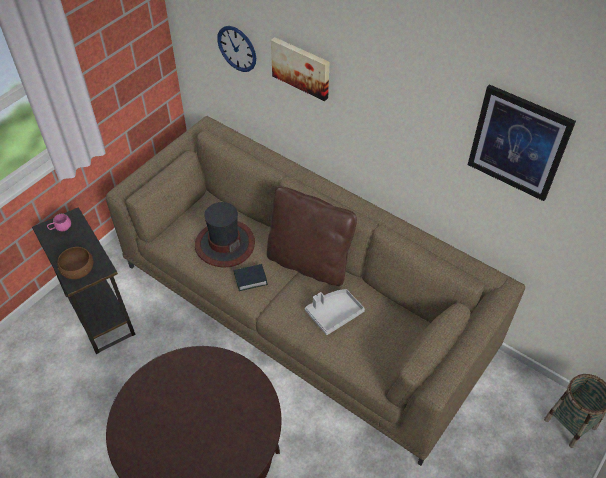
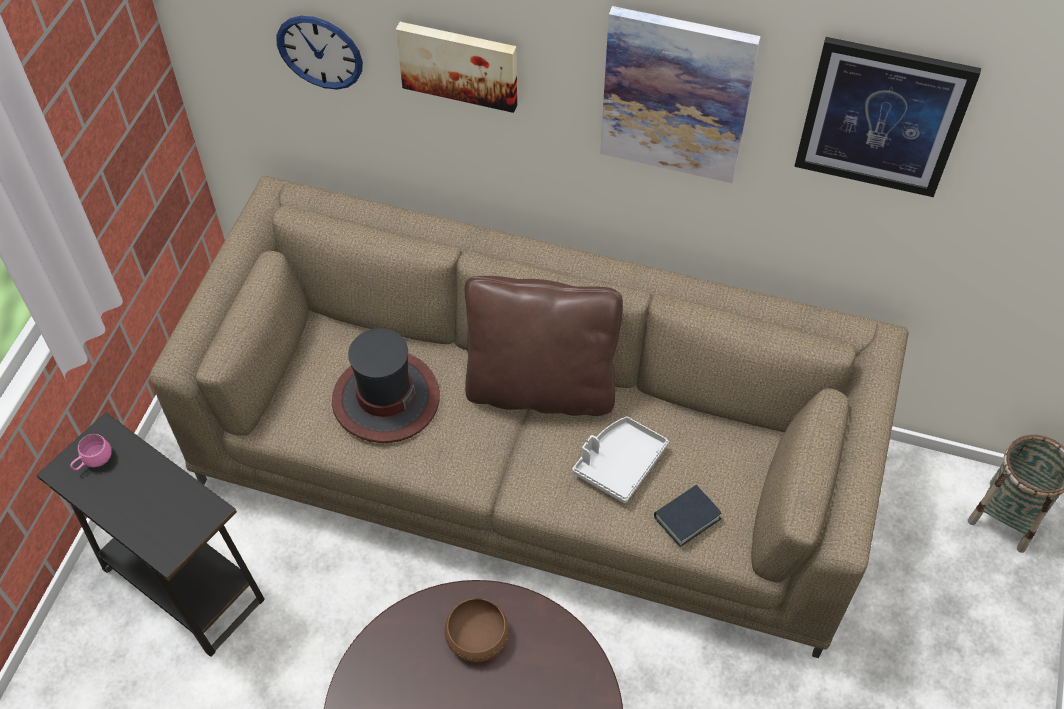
camera: 20 degrees left, 5 degrees up
brown bowl [57,247,93,279] -> brown bowl moved to [445,598,509,662]
book [234,264,268,291] -> book moved to [654,485,721,547]
none -> picture [600,6,761,183]

